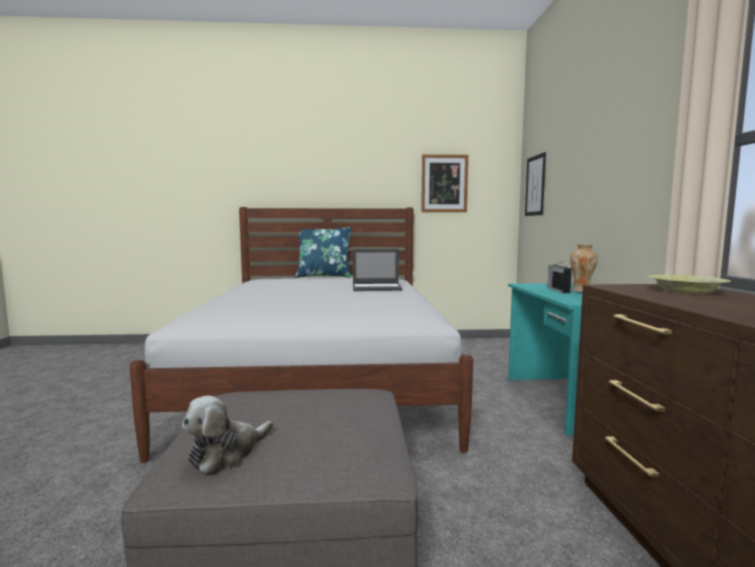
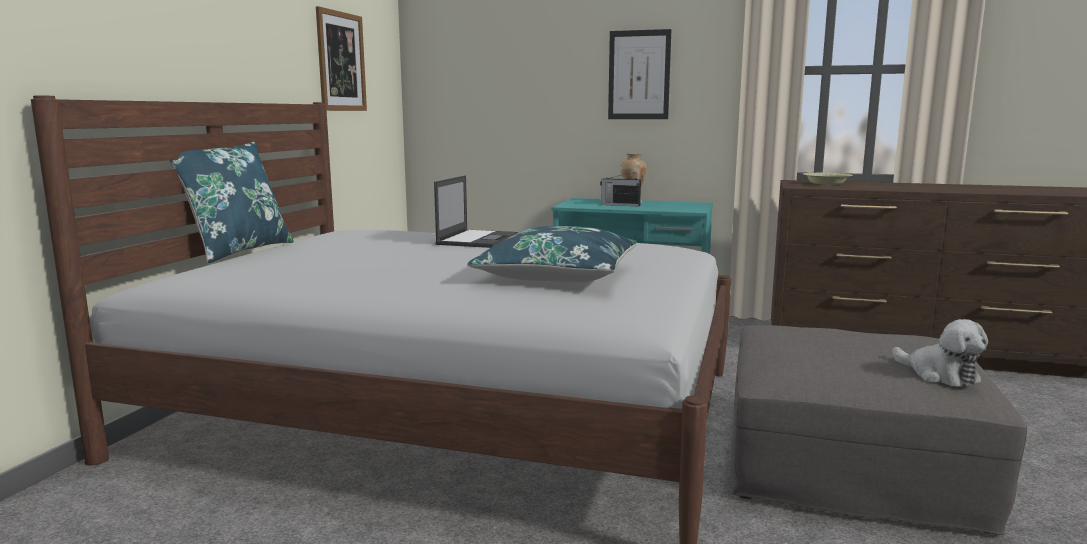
camera: 70 degrees left, 5 degrees up
picture [525,152,546,216] -> picture moved to [608,29,671,119]
none -> blue pillow [467,226,637,282]

